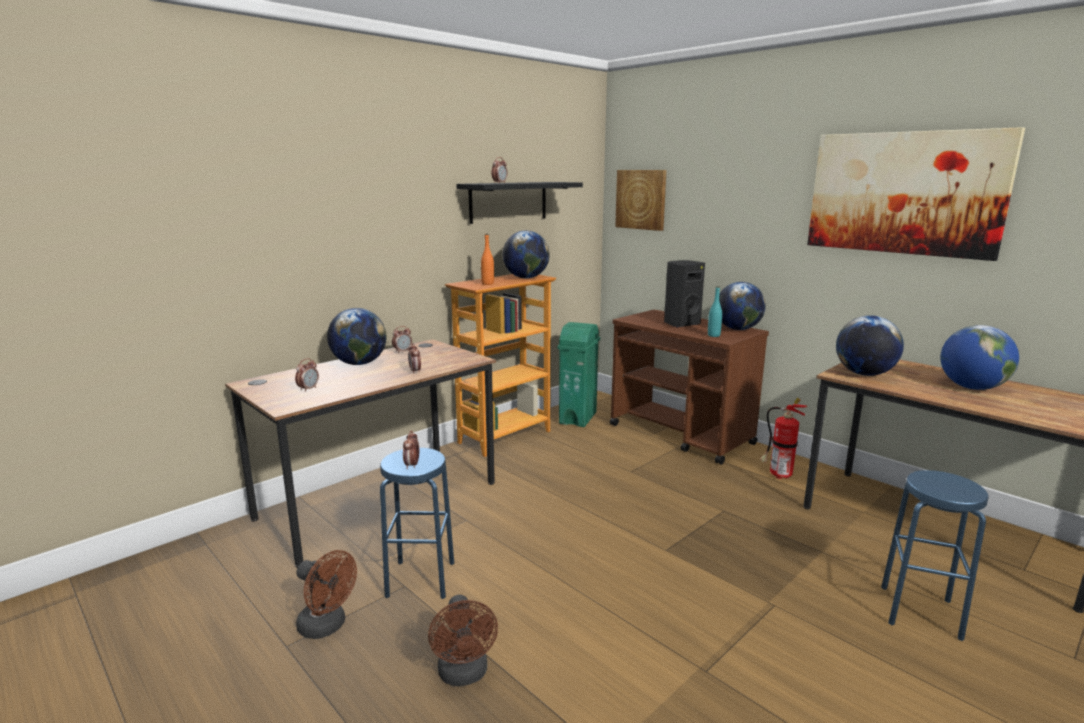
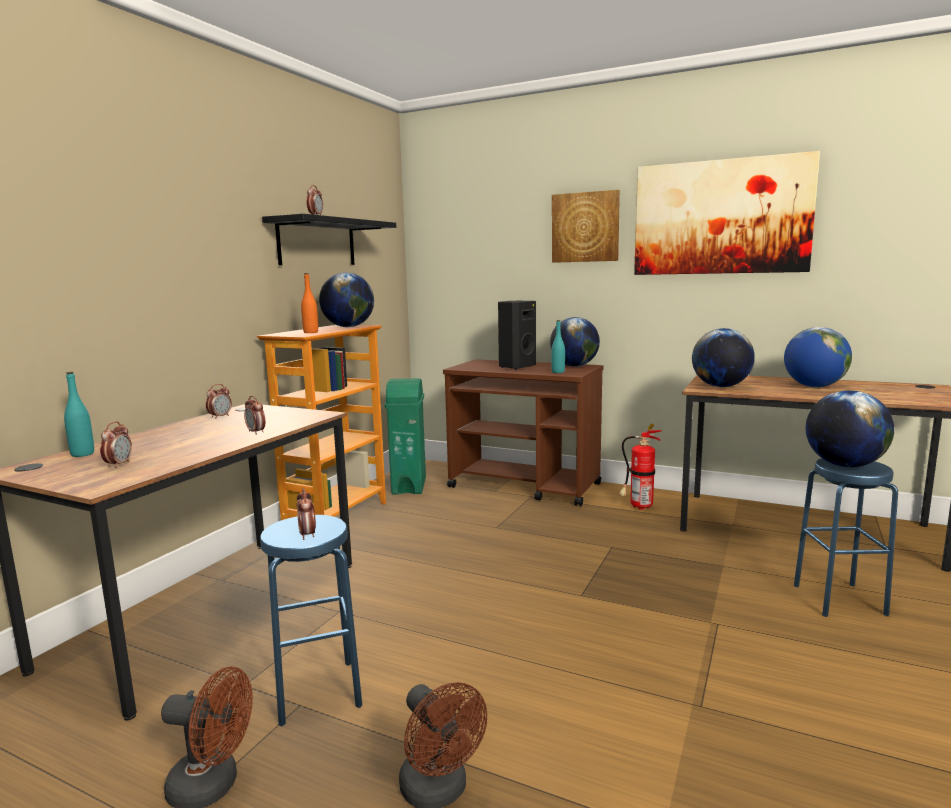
camera: 20 degrees left, 5 degrees down
globe [327,308,386,365] -> globe moved to [806,390,894,467]
picture [615,170,667,231] -> picture moved to [552,190,620,263]
none -> turquoise bottle [64,372,94,457]

